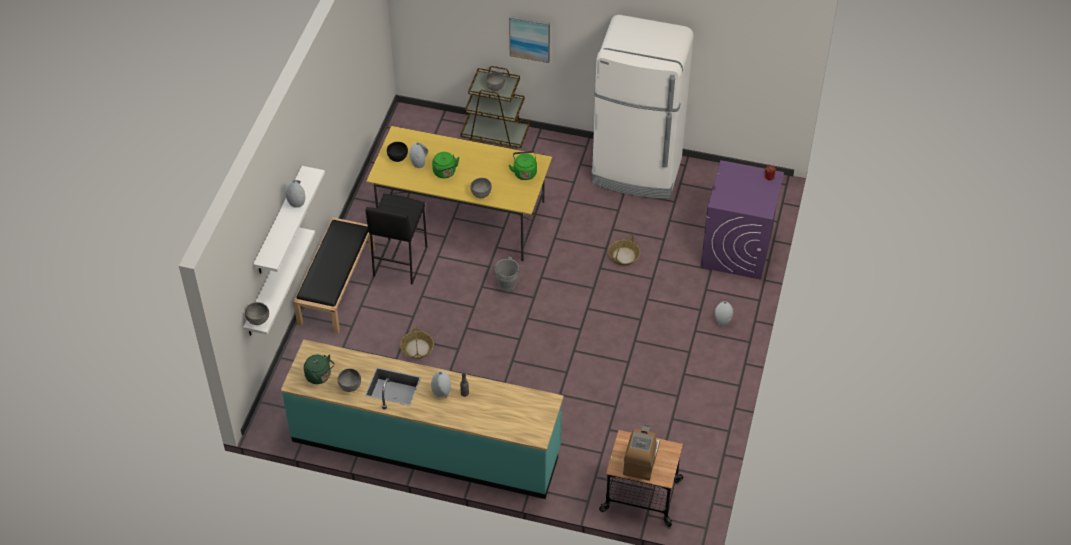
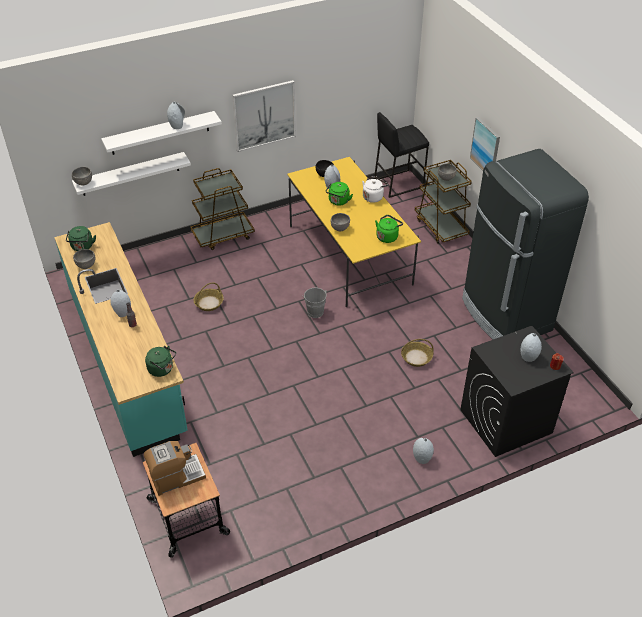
camera: 50 degrees right, 5 degrees down
black bench [293,217,375,334] -> brown cart [191,168,255,250]
black stool [366,194,428,284] -> black stool moved to [374,112,429,198]
white fridge [591,15,694,199] -> black fridge [462,149,589,339]
purple washing machine [701,160,784,280] -> black washing machine [460,326,574,457]
none -> green kettle [145,346,176,377]
none -> picture [232,80,296,152]
none -> white kettle [362,176,388,203]
none -> grey vase [520,333,542,362]

